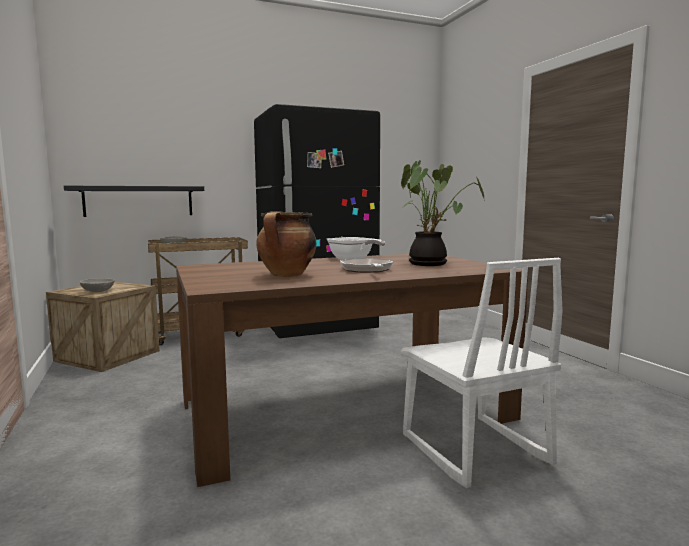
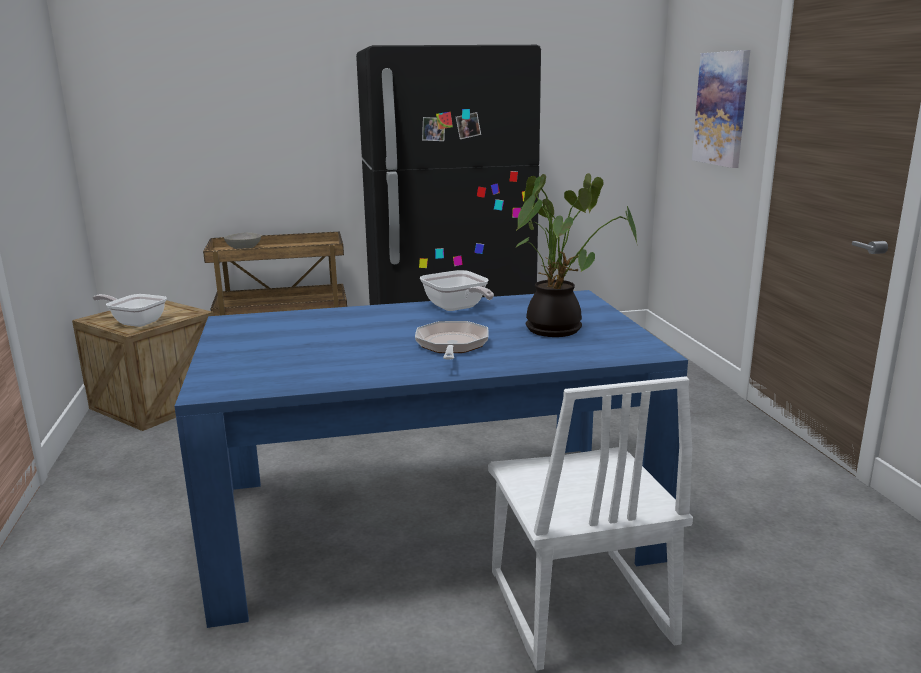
camera: 10 degrees right, 10 degrees up
black shelf [64,186,204,217] -> none
grey bowl [80,278,115,292] -> frying pan [92,294,167,327]
brown dining table [176,254,528,487] -> blue dining table [175,290,688,628]
cooking pot [256,211,316,277] -> none
none -> picture [692,50,750,168]

